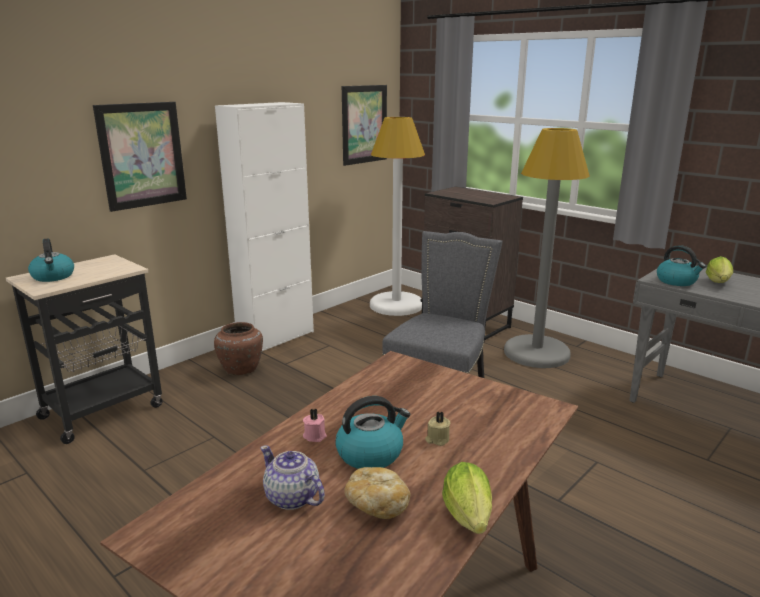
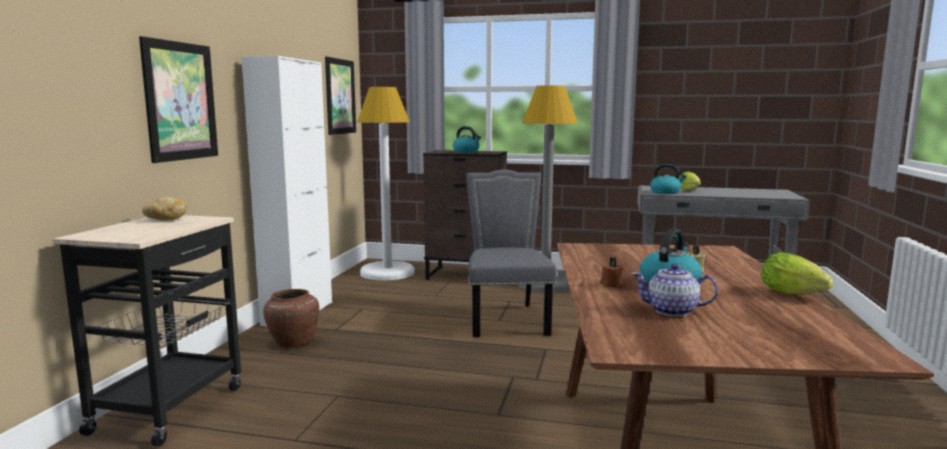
camera: 30 degrees left, 10 degrees down
kettle [28,239,74,282] -> kettle moved to [453,126,481,153]
pink candle [303,408,327,442] -> brown candle [600,257,623,287]
bread [344,467,410,519] -> bread moved to [142,197,187,221]

